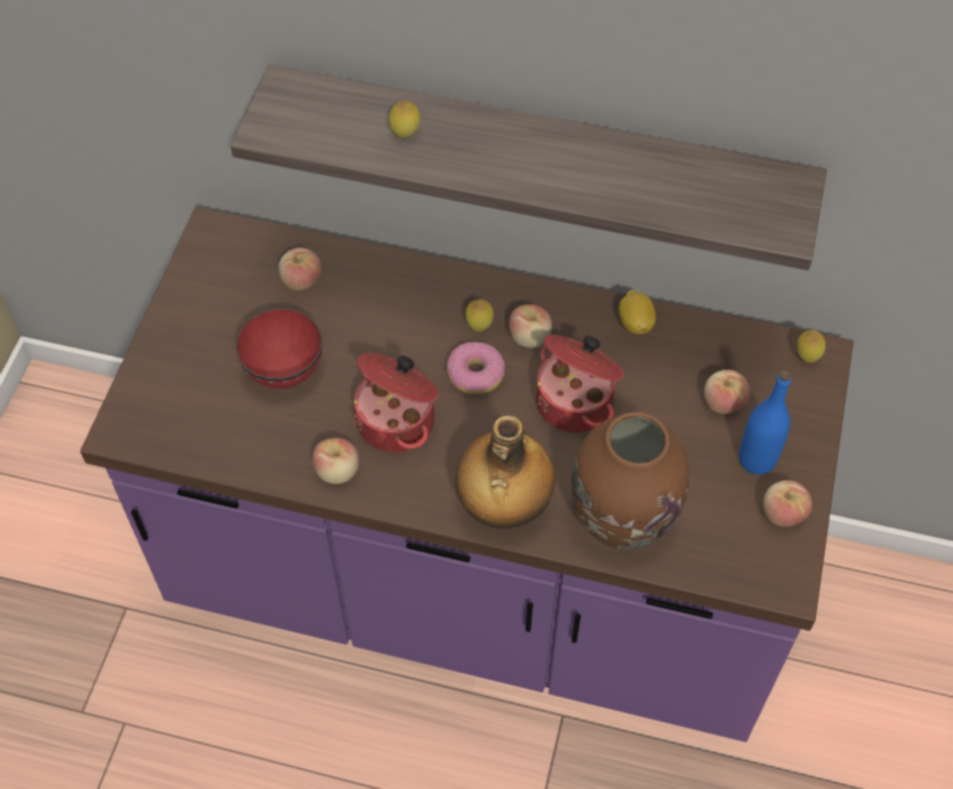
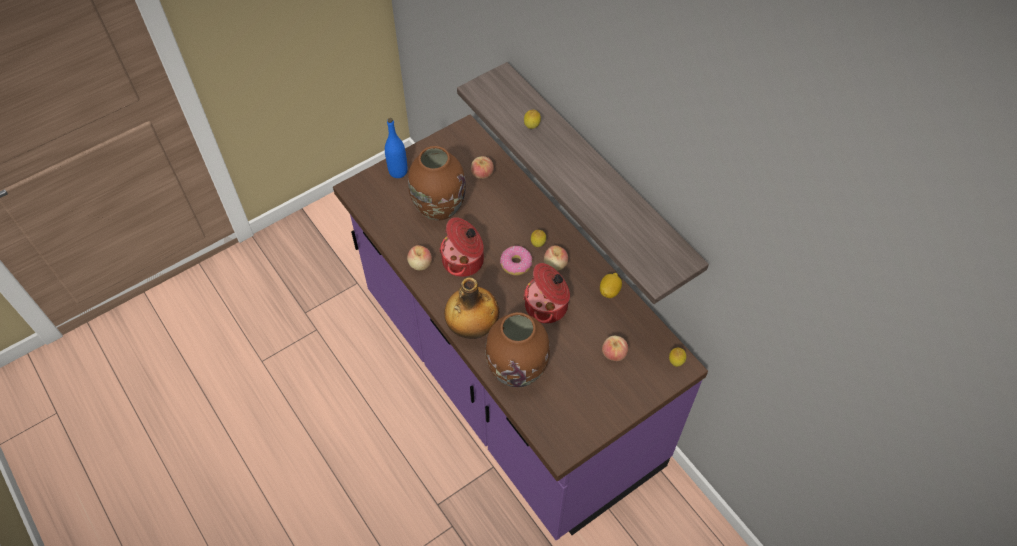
camera: 40 degrees right, 0 degrees up
red bowl [235,308,323,389] -> brown vase [408,146,466,220]
blue bottle [739,371,791,475] -> blue bottle moved to [385,118,408,178]
apple [763,480,812,527] -> none

